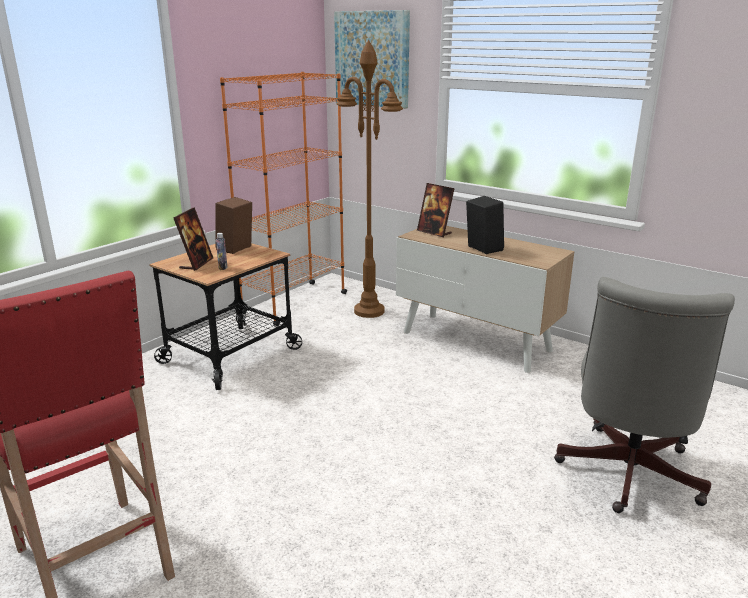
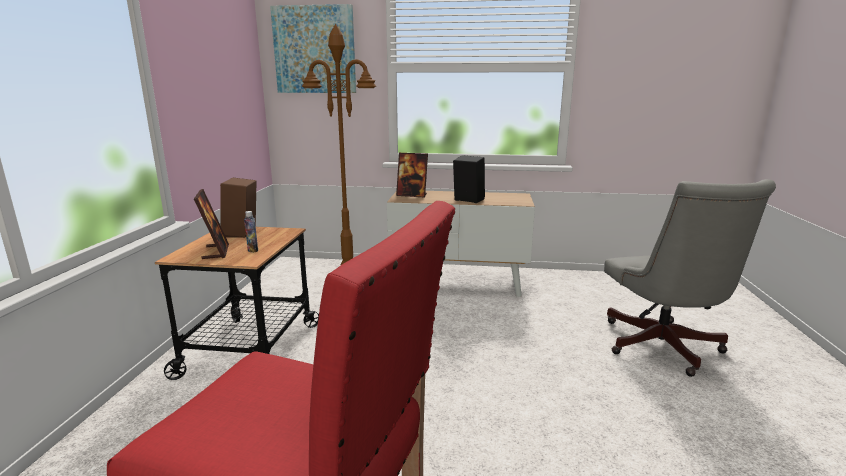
camera: 30 degrees left, 5 degrees down
orange bookcase [220,72,347,326] -> none

